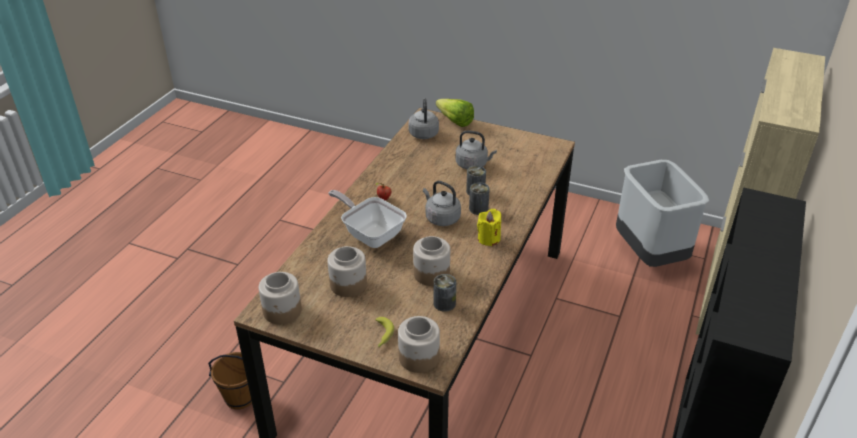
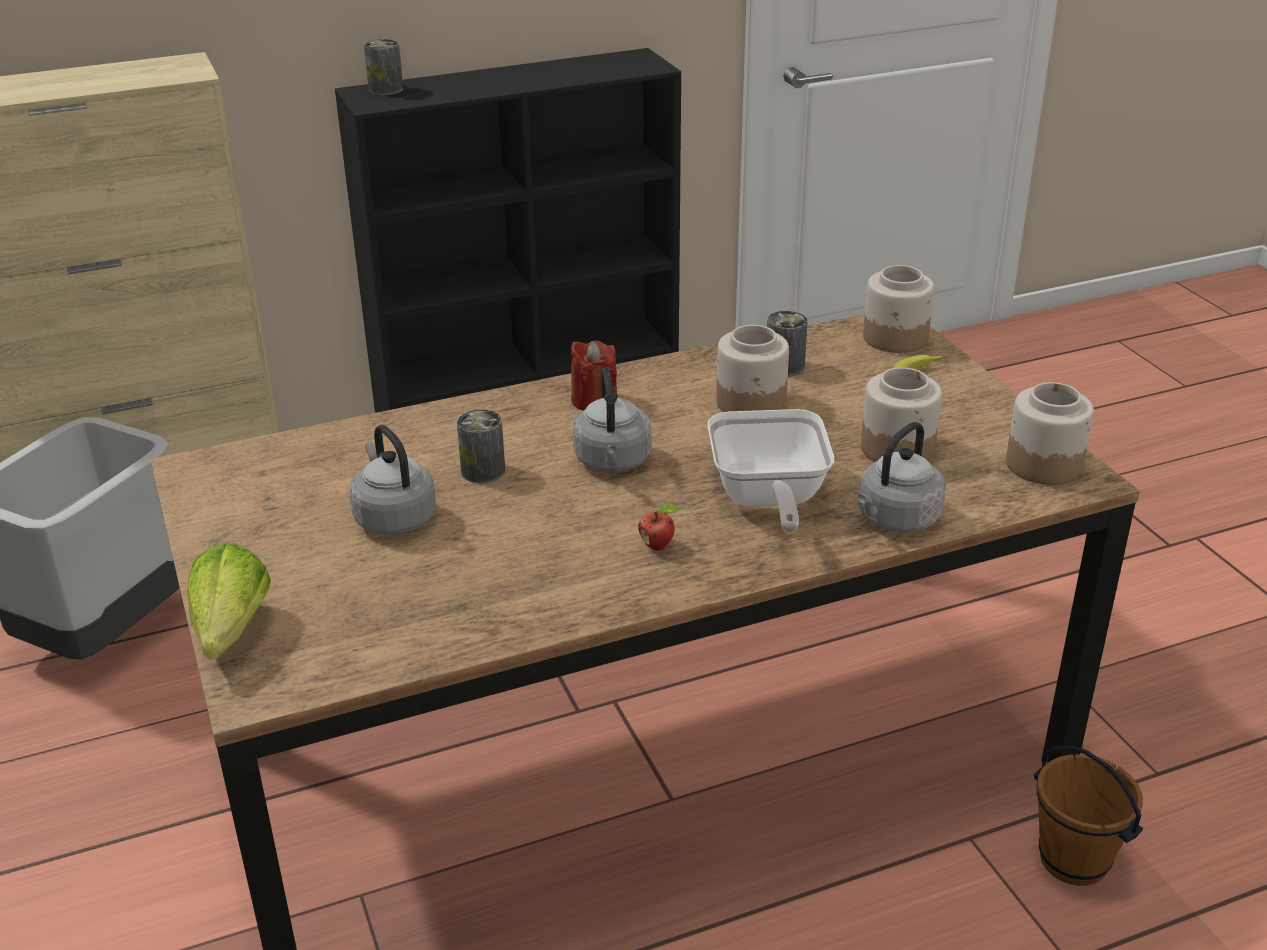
camera: 135 degrees left, 5 degrees down
grey kettle [408,98,439,139] -> grey kettle moved to [857,422,946,533]
can [469,182,490,215] -> can moved to [364,39,403,95]
yellow candle [477,209,501,246] -> red candle [571,340,617,410]

